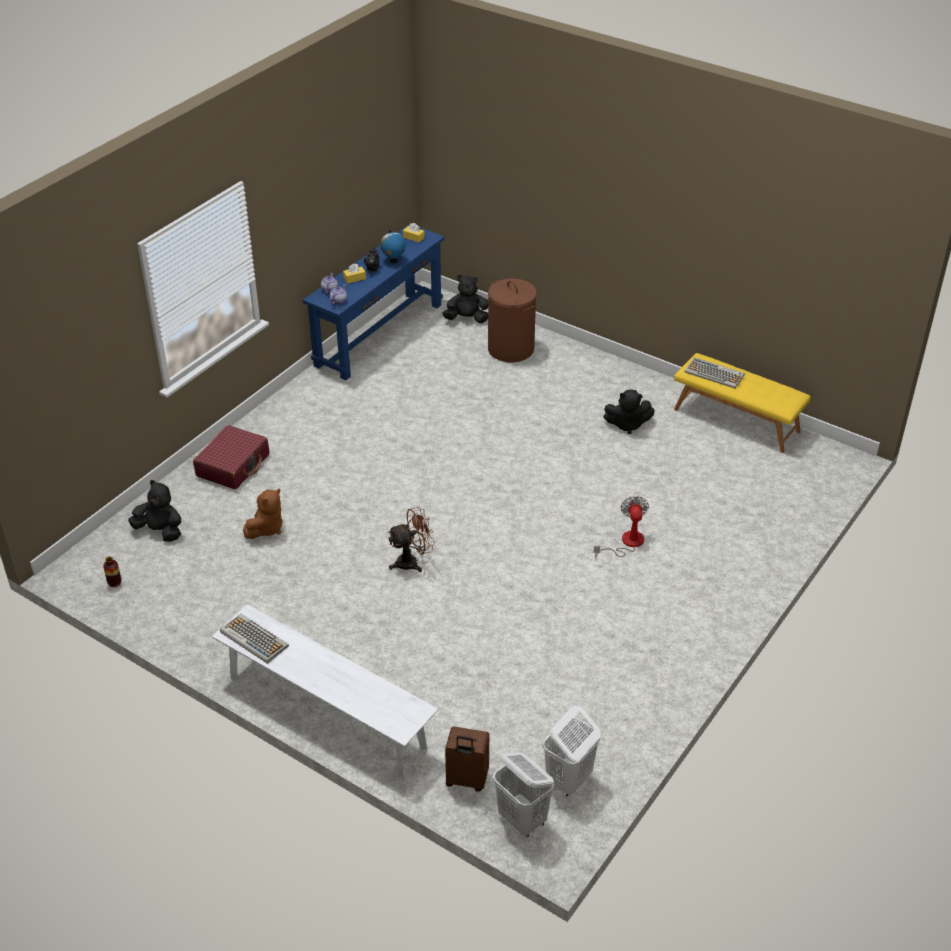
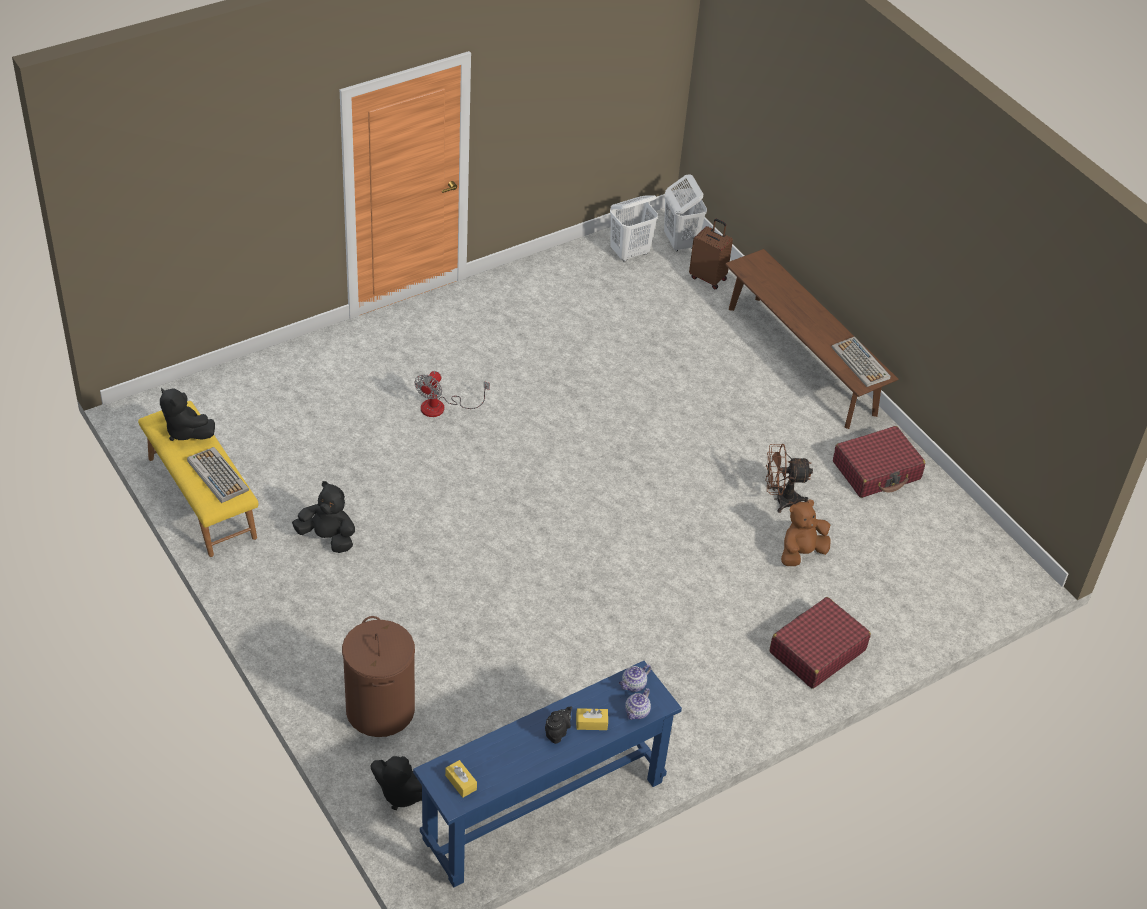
camera: 160 degrees left, 5 degrees up
vase [103,557,121,587] -> none
black plush toy [128,480,181,542] -> black plush toy moved to [160,387,215,441]
white bench [212,604,438,776] -> brown bench [725,249,898,429]
globe [380,230,406,263] -> none
brown fan [388,507,435,572] -> brown fan moved to [766,444,813,513]
none -> red suitcase [833,426,925,498]

